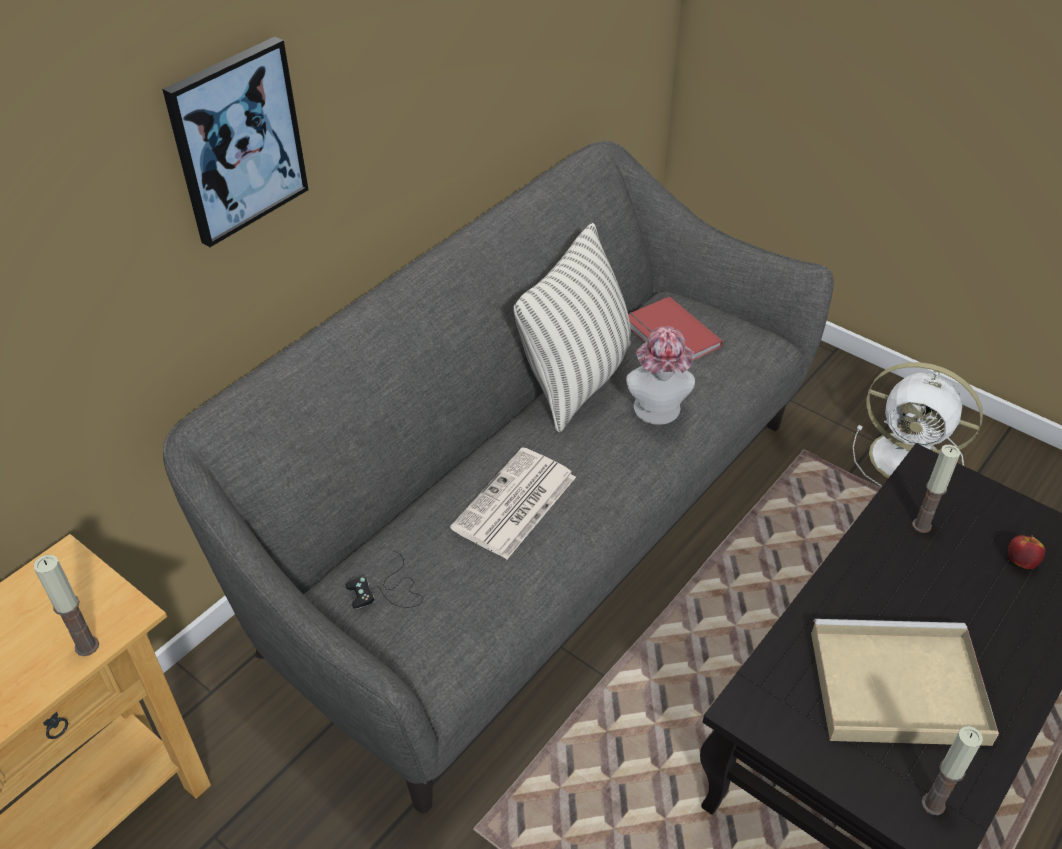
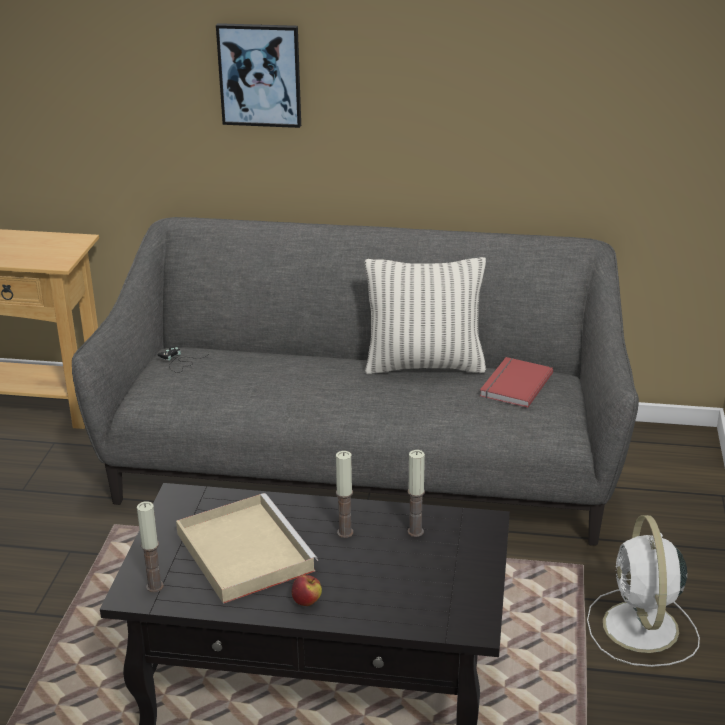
camera: 60 degrees right, 15 degrees down
candle [34,555,99,656] -> candle moved to [336,451,353,538]
newspaper [450,447,576,559] -> none
hat [626,326,695,425] -> none
apple [1008,535,1045,569] -> apple moved to [292,575,322,606]

